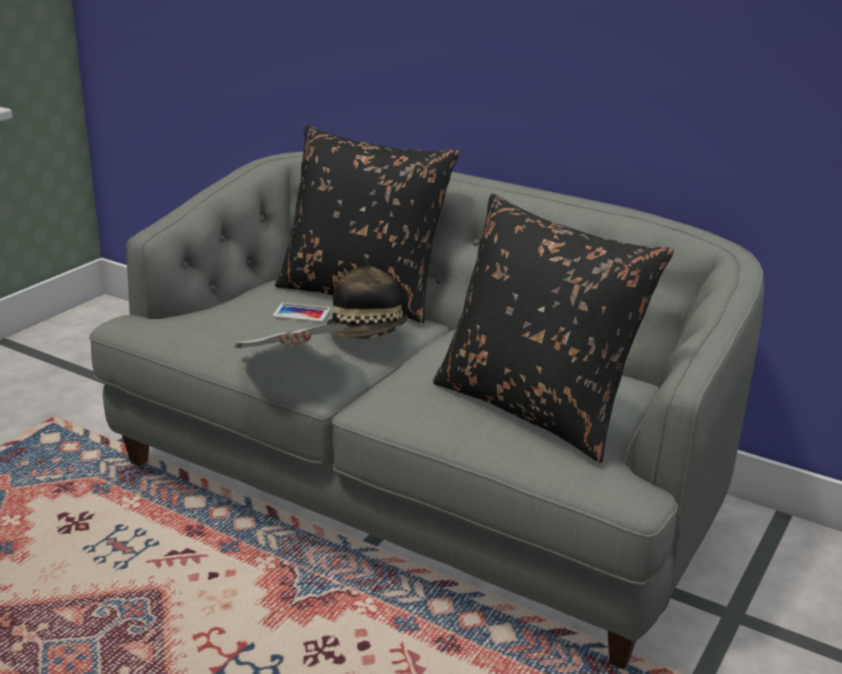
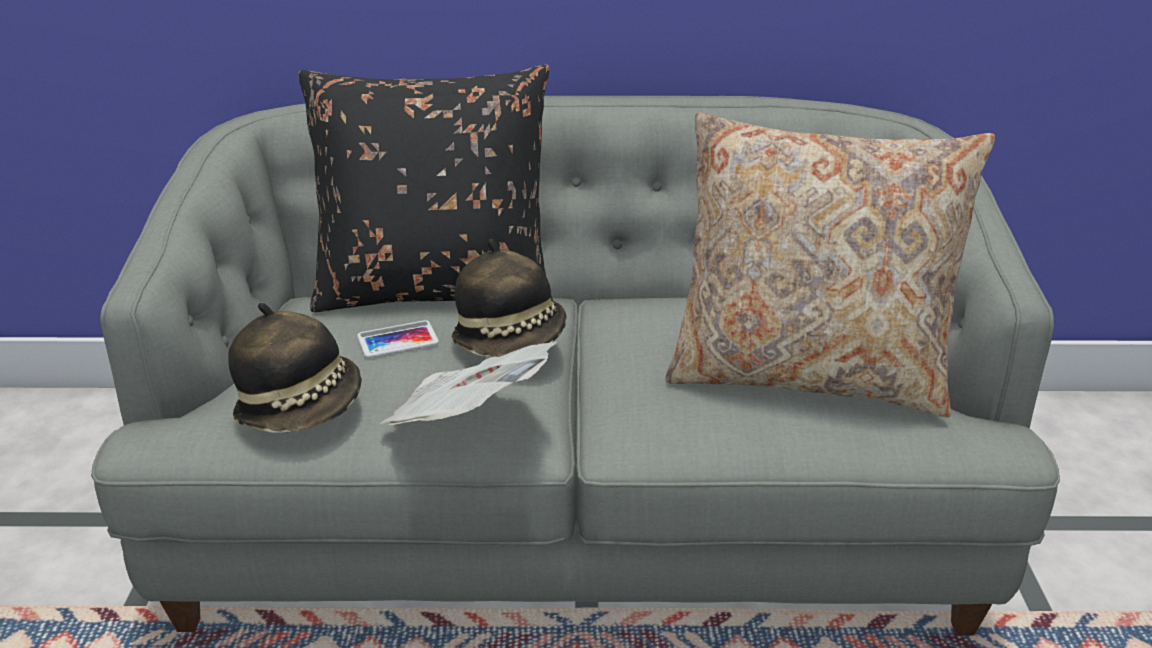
camera: 30 degrees left, 5 degrees up
black pillow [433,194,674,463] -> beige pillow [665,112,995,417]
none -> hat [228,303,362,433]

